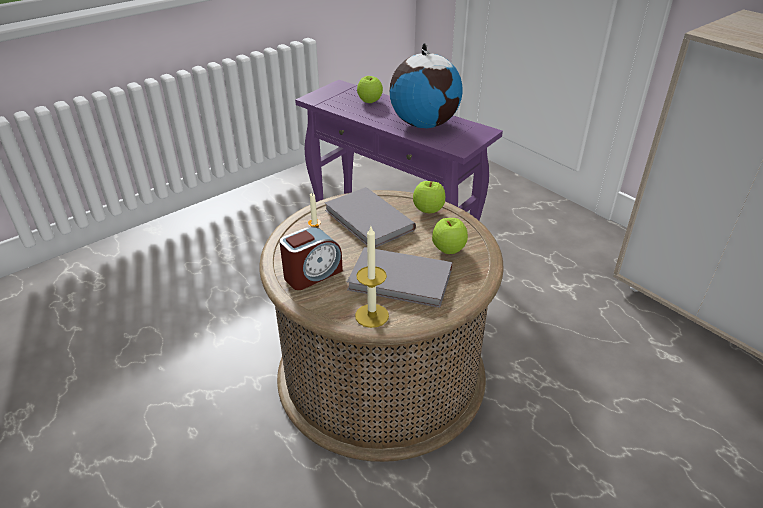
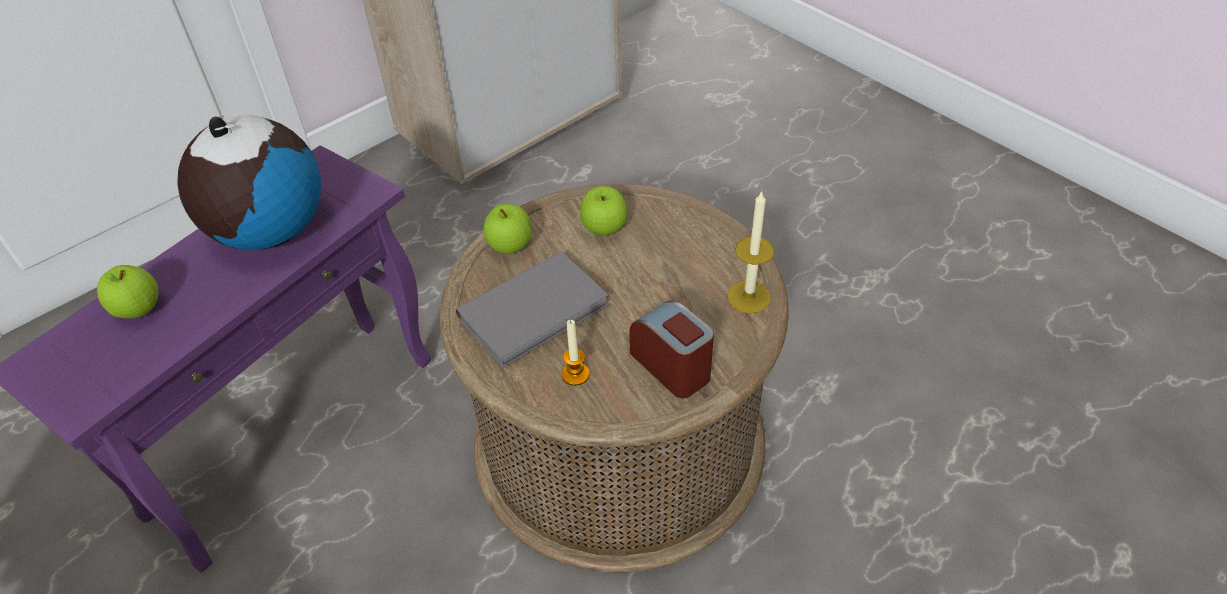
camera: 90 degrees left, 10 degrees up
grey book [347,247,453,308] -> none

